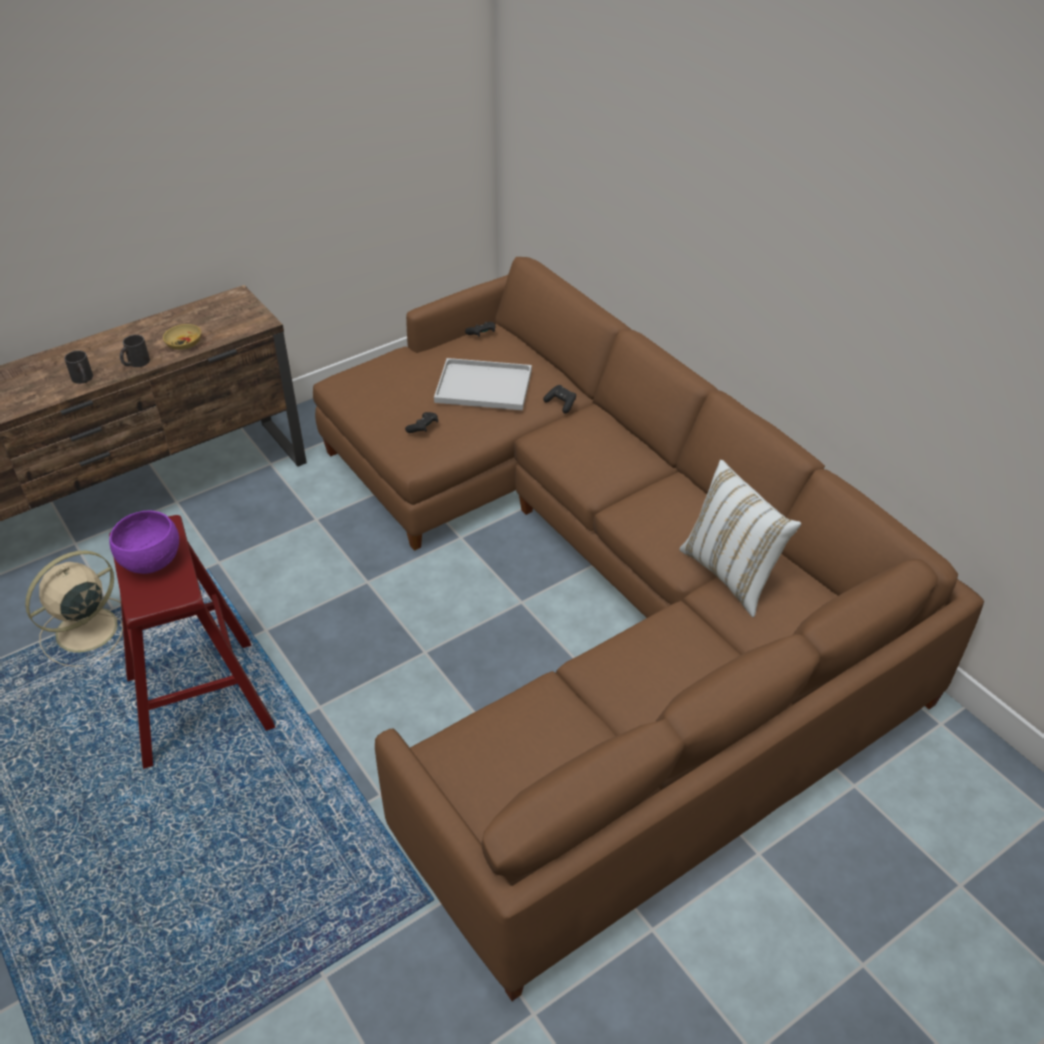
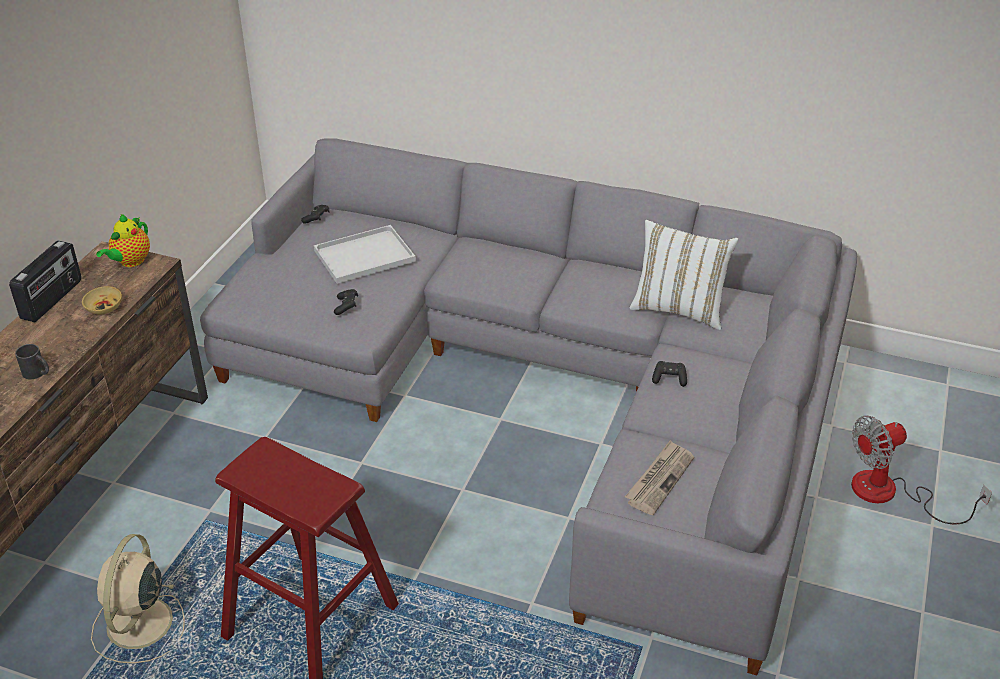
camera: 35 degrees left, 5 degrees down
purple bowl [109,510,179,574] -> none
black mug [120,335,150,367] -> none
brown sofa [313,257,984,1001] -> grey sofa [200,138,857,676]
black game controller [543,385,576,413] -> black game controller moved to [652,361,687,387]
none -> radio [9,240,81,322]
none -> teapot [96,214,150,267]
none -> newspaper [625,440,694,515]
none -> fan [851,415,992,524]

